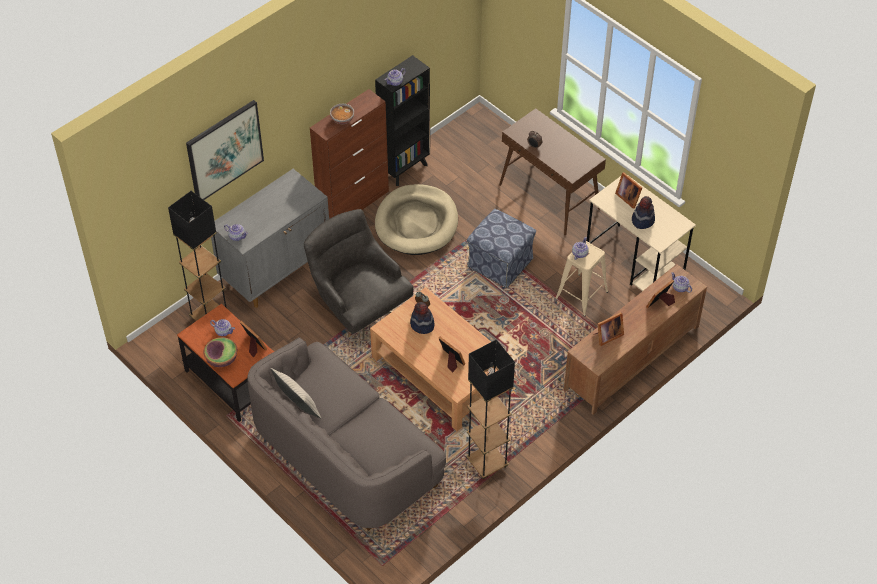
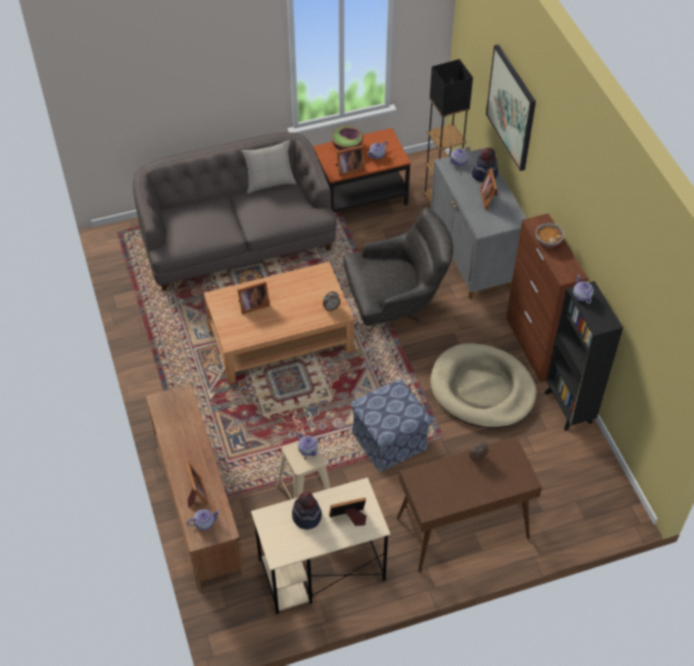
camera: 115 degrees right, 0 degrees up
hat [410,302,434,334] -> hat moved to [472,148,498,182]
black floor lamp [466,339,515,479] -> none
picture frame [593,312,624,346] -> picture frame moved to [480,169,497,210]

